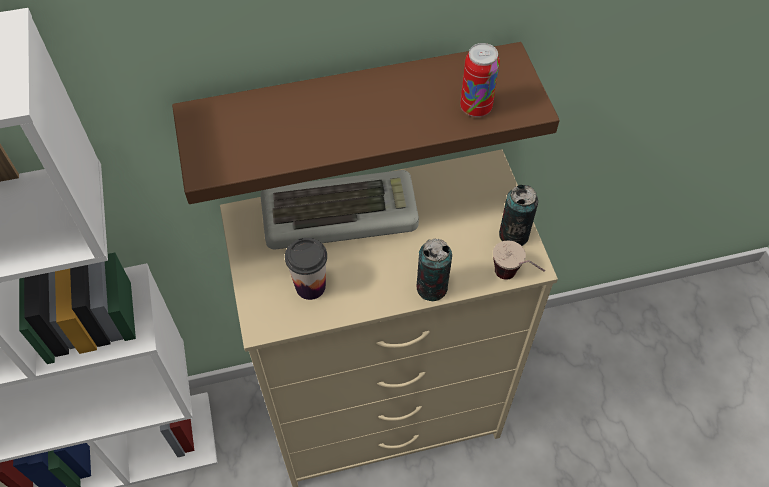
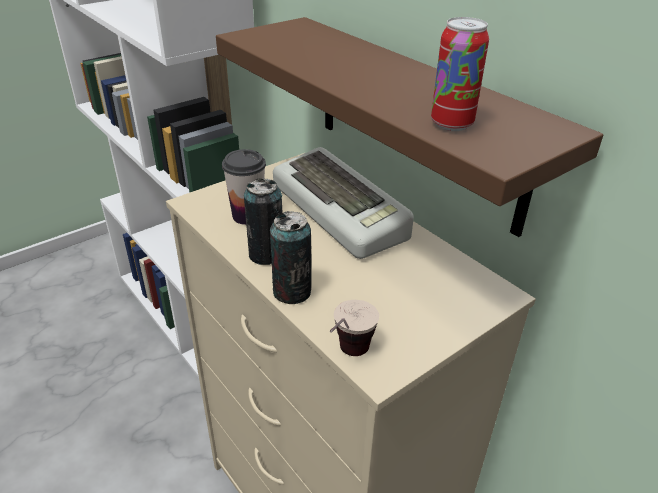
camera: 65 degrees right, 20 degrees down
can [499,185,538,246] -> can moved to [244,179,282,265]

